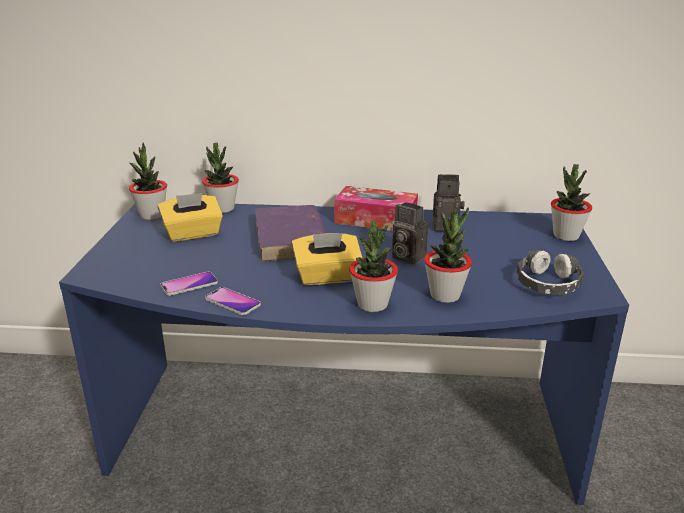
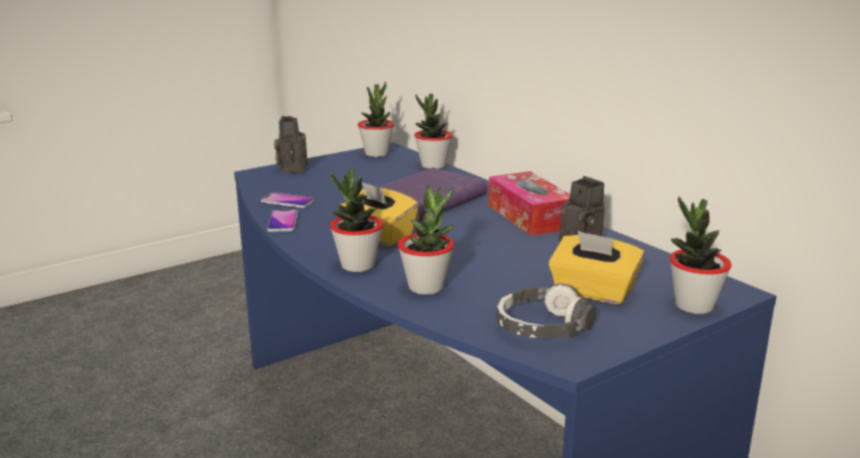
camera: 50 degrees right, 5 degrees down
yellow tissue box [158,193,223,242] -> yellow tissue box moved to [548,231,645,305]
camera [392,202,428,265] -> camera moved to [274,116,307,173]

